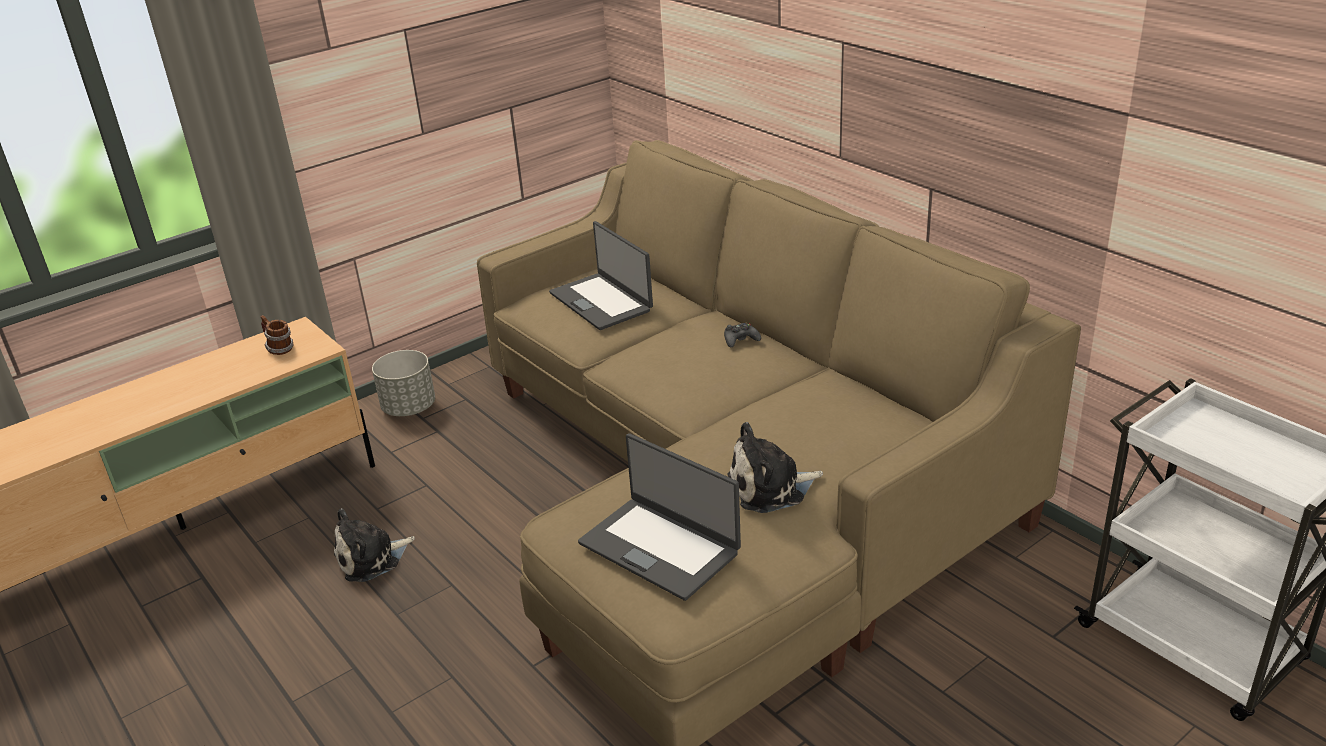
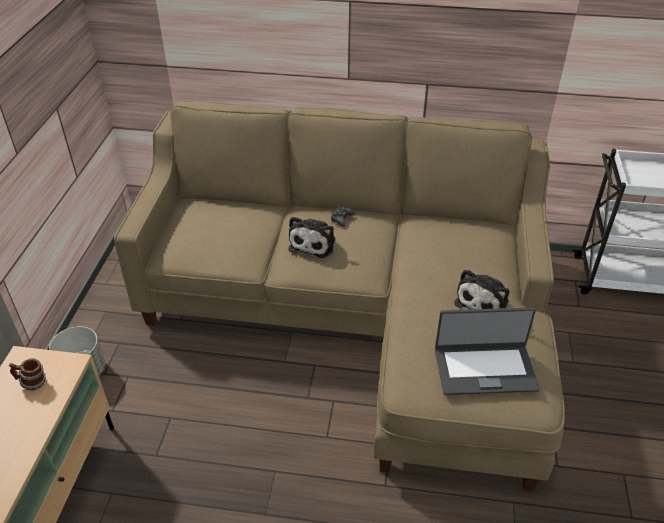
camera: 45 degrees left, 10 degrees up
plush toy [334,508,415,582] -> plush toy moved to [289,216,336,258]
laptop [549,221,653,330] -> none

